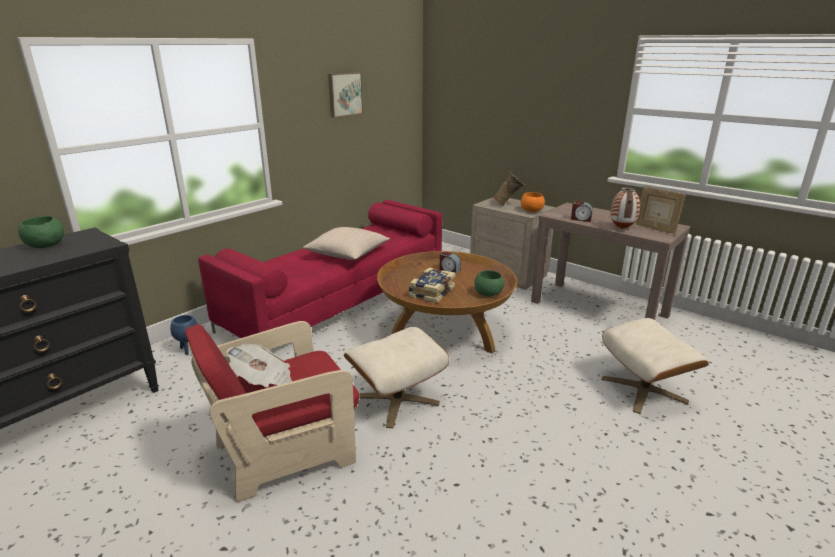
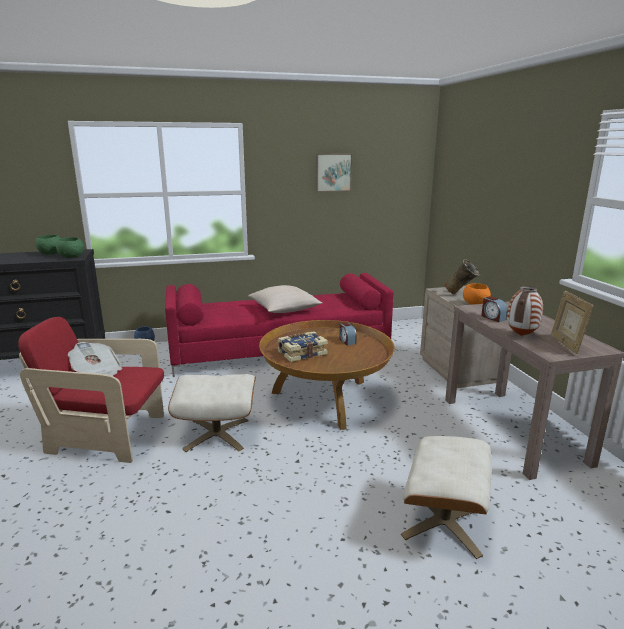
camera: 35 degrees right, 5 degrees down
green bowl [474,270,504,297] -> green bowl moved to [56,237,84,258]

